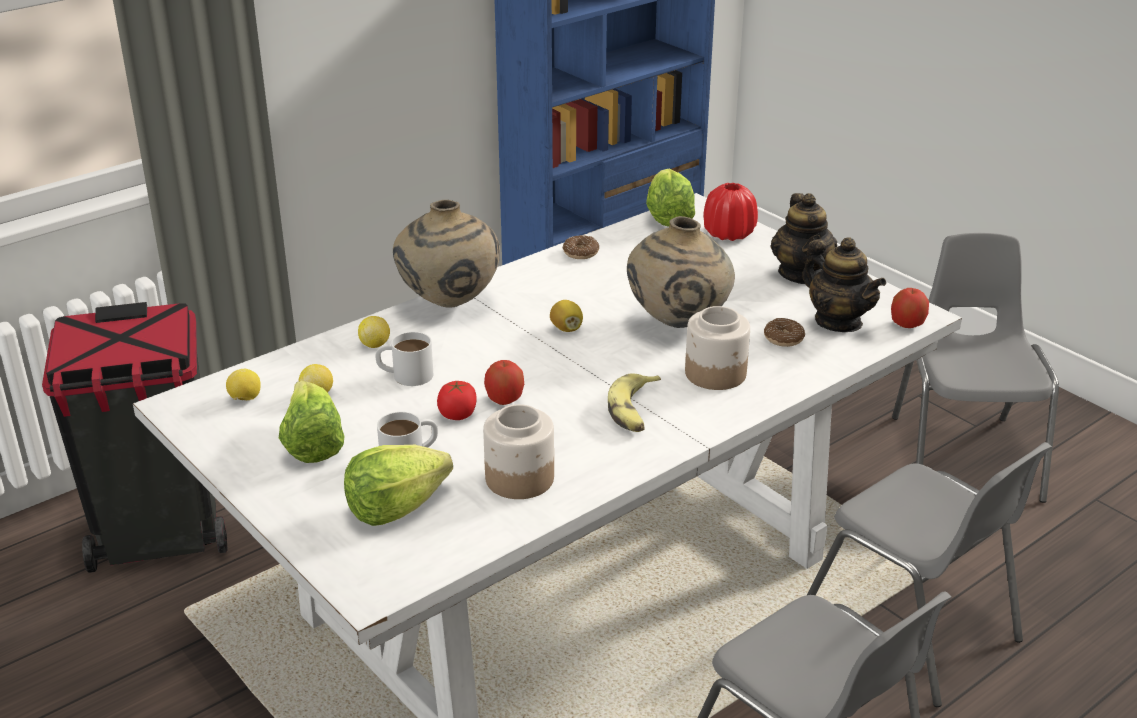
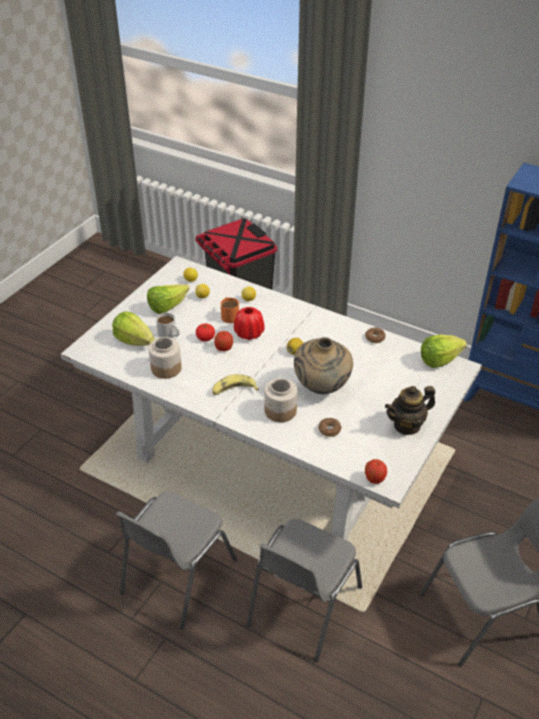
camera: 70 degrees right, 10 degrees up
white mug [375,332,434,386] -> orange mug [221,297,239,323]
beige vase [393,200,500,307] -> none
red vase [703,183,758,241] -> red vase moved to [234,307,265,340]
teapot [802,237,886,332] -> none

